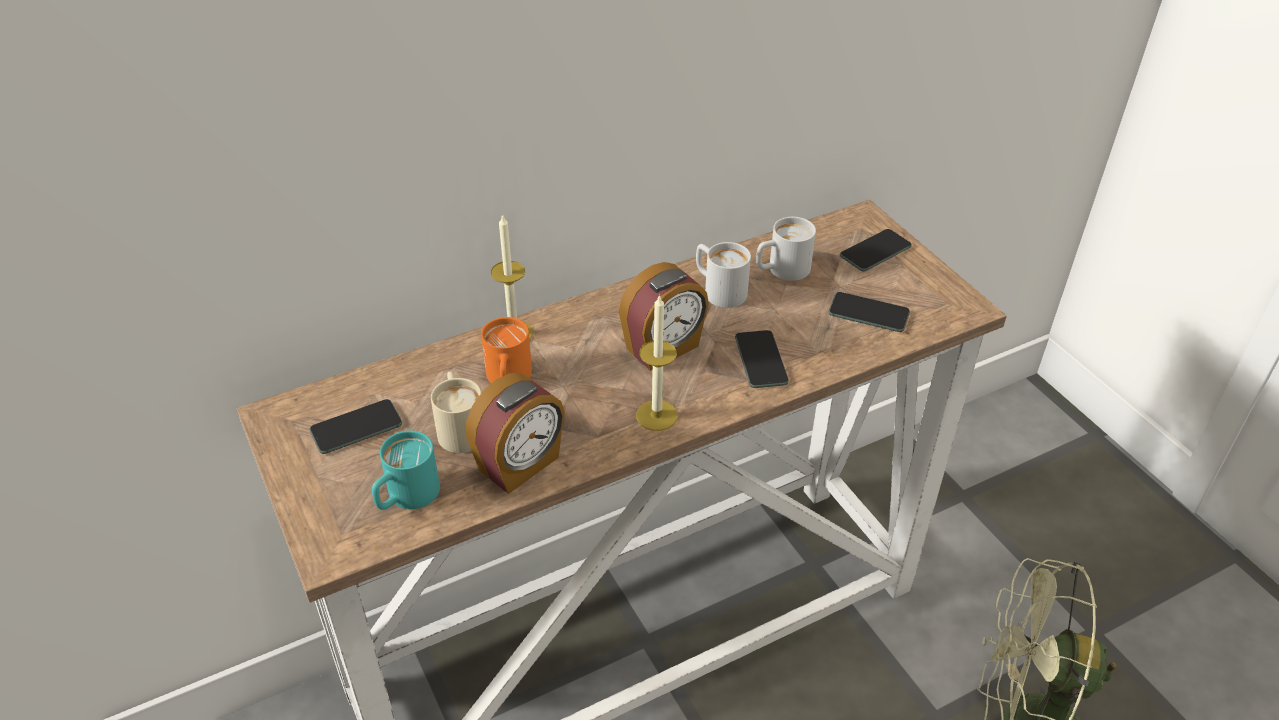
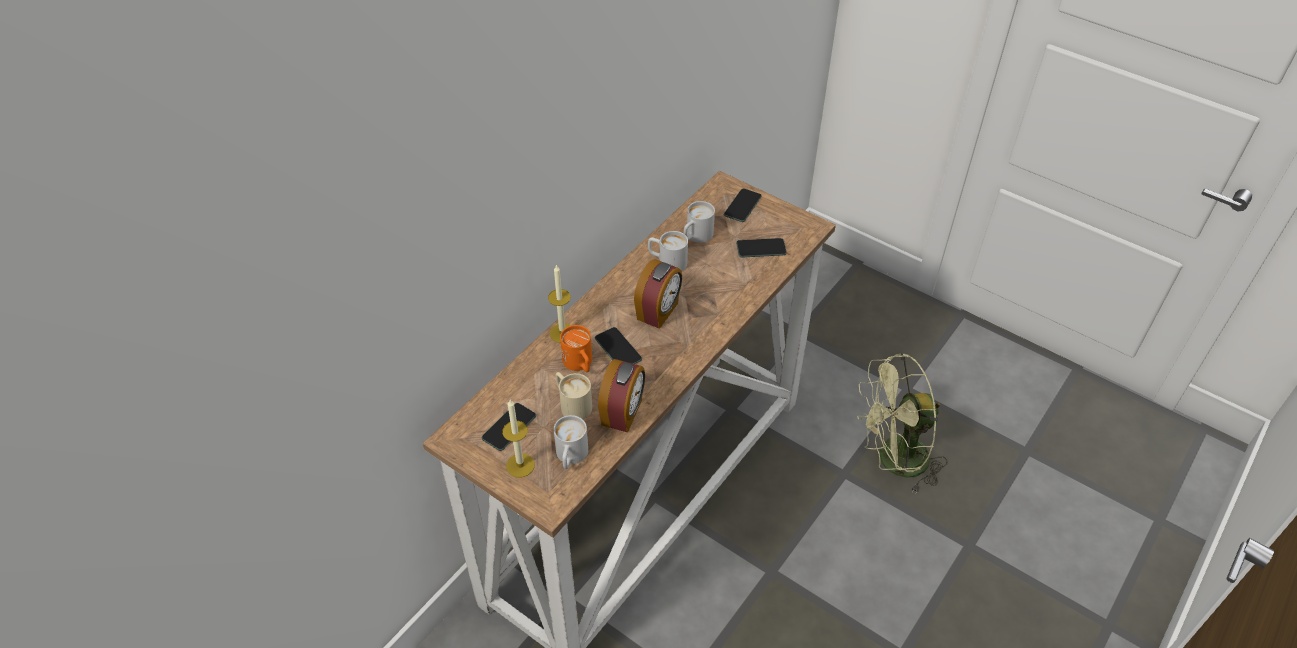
camera: 25 degrees left, 5 degrees up
turquoise mug [372,431,440,510] -> white mug [554,415,588,469]
candle [636,294,677,431] -> candle moved to [502,400,535,477]
phone [735,330,789,388] -> phone moved to [595,327,642,364]

